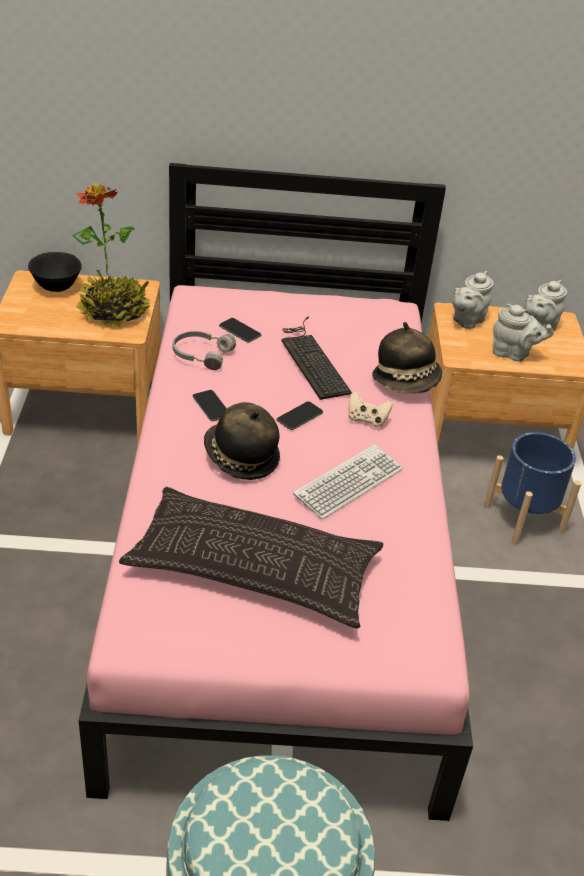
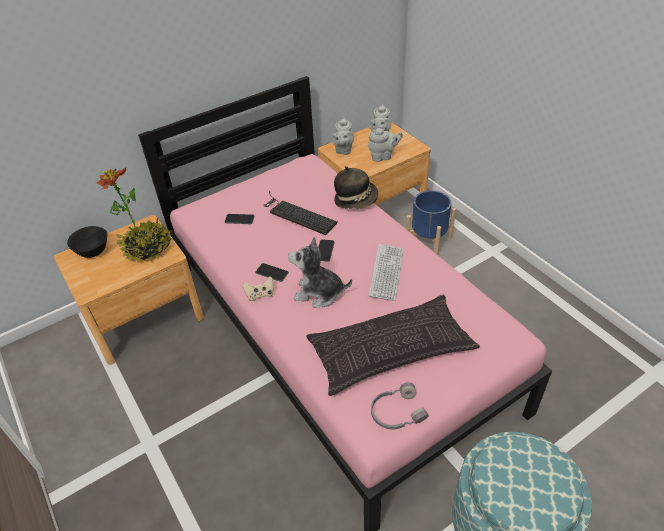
camera: 30 degrees left, 5 degrees up
grey headphones [173,331,236,370] -> grey headphones moved to [371,382,429,429]
hat [204,402,280,480] -> plush toy [288,237,352,308]
beige game controller [348,391,393,428] -> beige game controller moved to [243,276,274,301]

